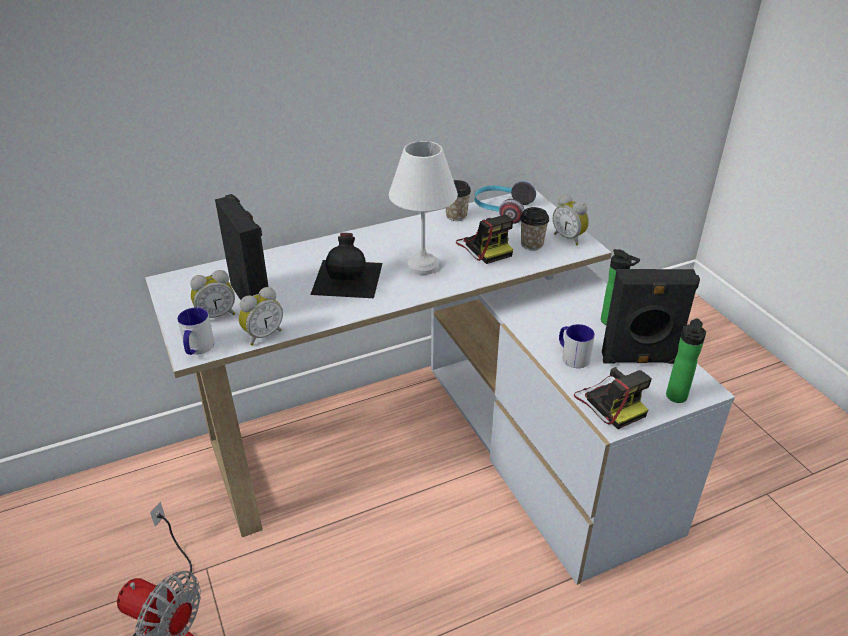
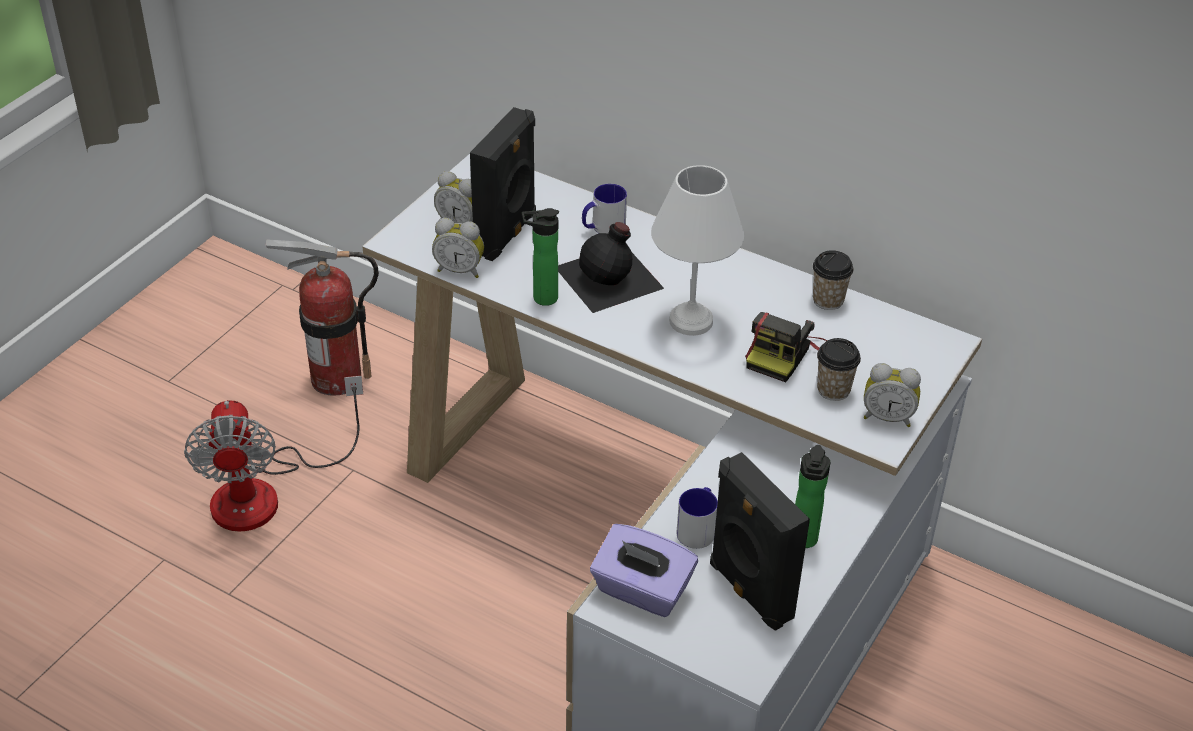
camera: 55 degrees right, 5 degrees up
mug [177,307,214,355] -> mug moved to [582,184,627,233]
headphones [475,181,536,224] -> none
alarm clock [553,194,589,246] -> alarm clock turned 90 degrees counterclockwise [864,363,921,427]
camera [574,367,652,429] -> purple tissue box [590,524,698,617]
bottle [666,319,706,403] -> bottle moved to [522,208,559,306]
none -> fire extinguisher [265,239,379,396]

